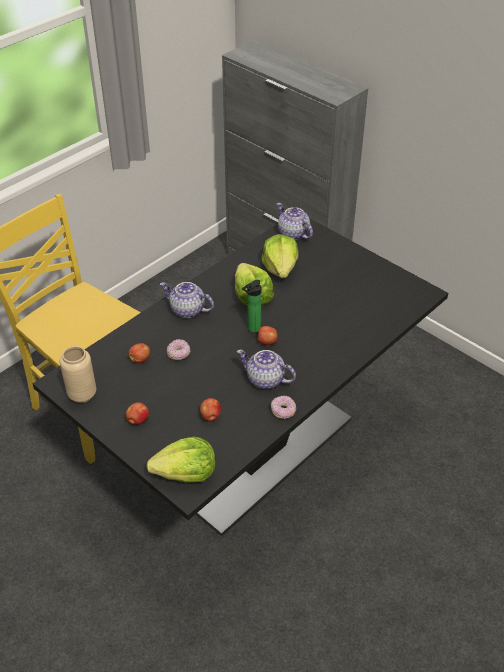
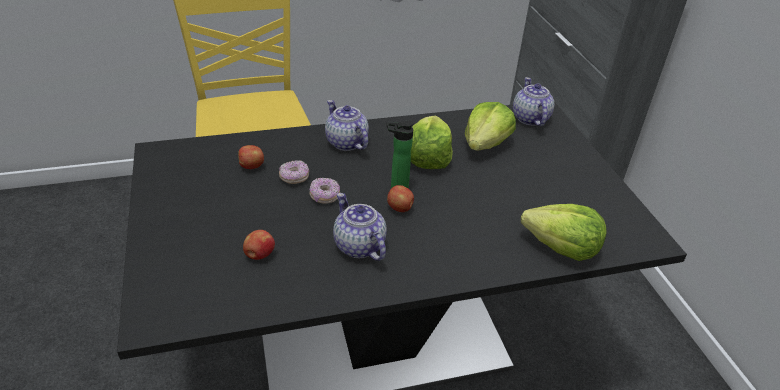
camera: 30 degrees right, 5 degrees down
beige vase [60,346,96,403] -> none
apple [126,402,149,425] -> none
lettuce [146,437,216,483] -> lettuce moved to [521,204,607,261]
donut [271,396,296,419] -> donut moved to [310,178,340,203]

